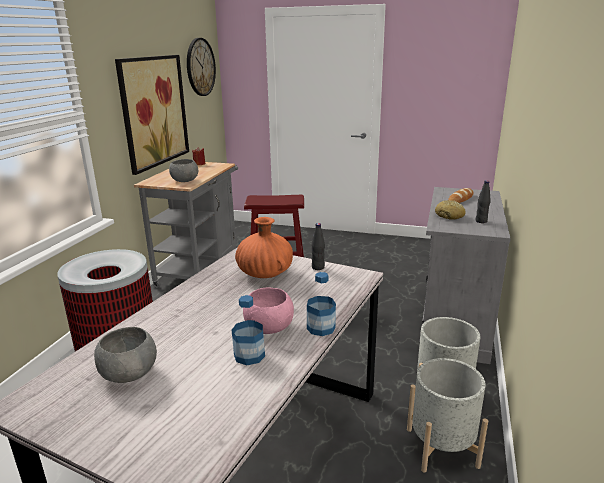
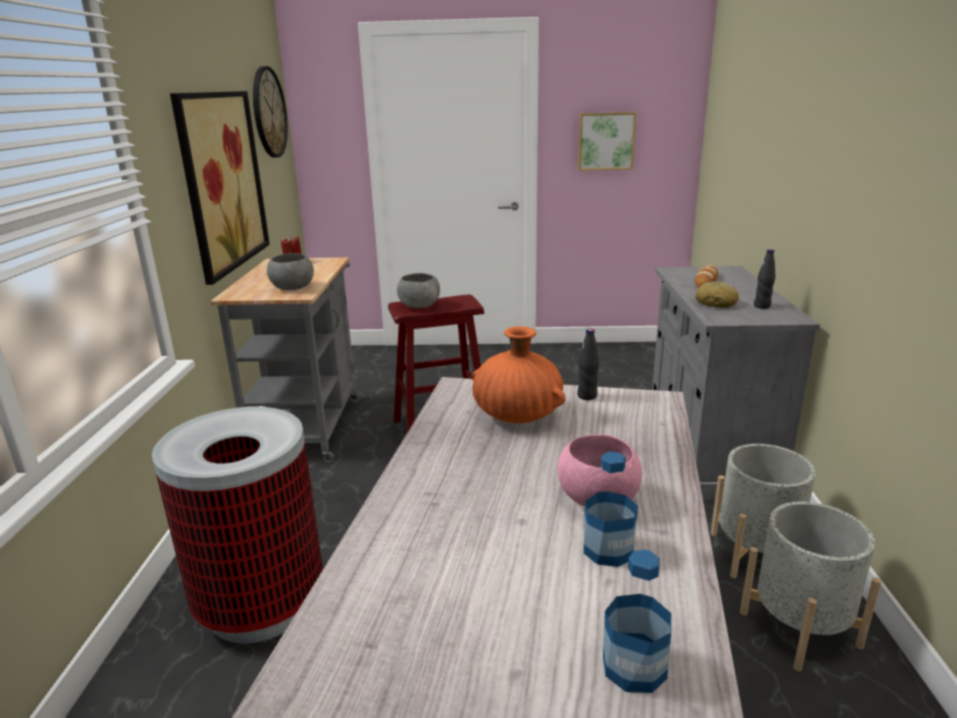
camera: 15 degrees left, 0 degrees up
grey bowl [94,327,157,383] -> grey bowl moved to [397,273,440,308]
bottle [307,272,336,336] -> bottle moved to [603,550,671,693]
none -> picture [578,112,636,171]

